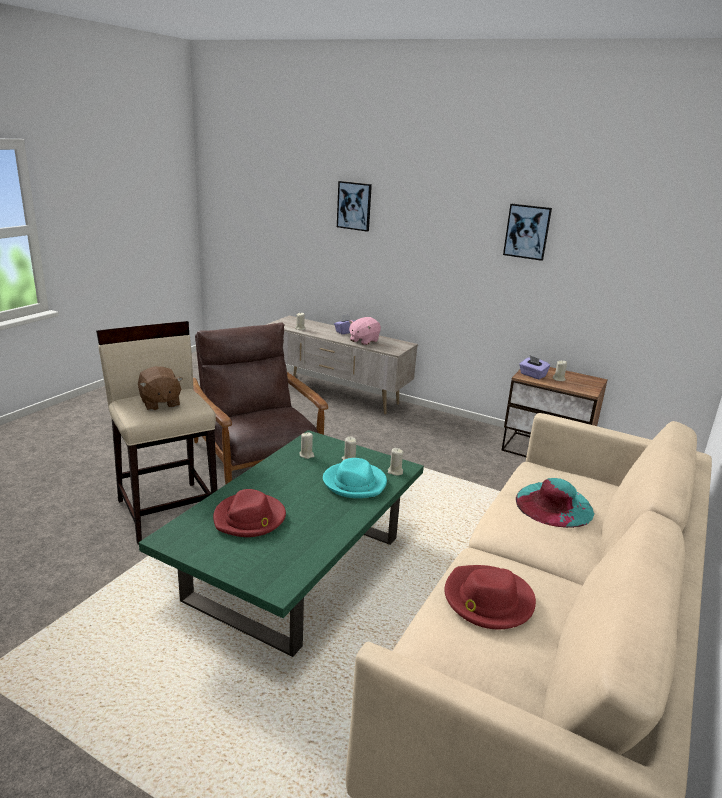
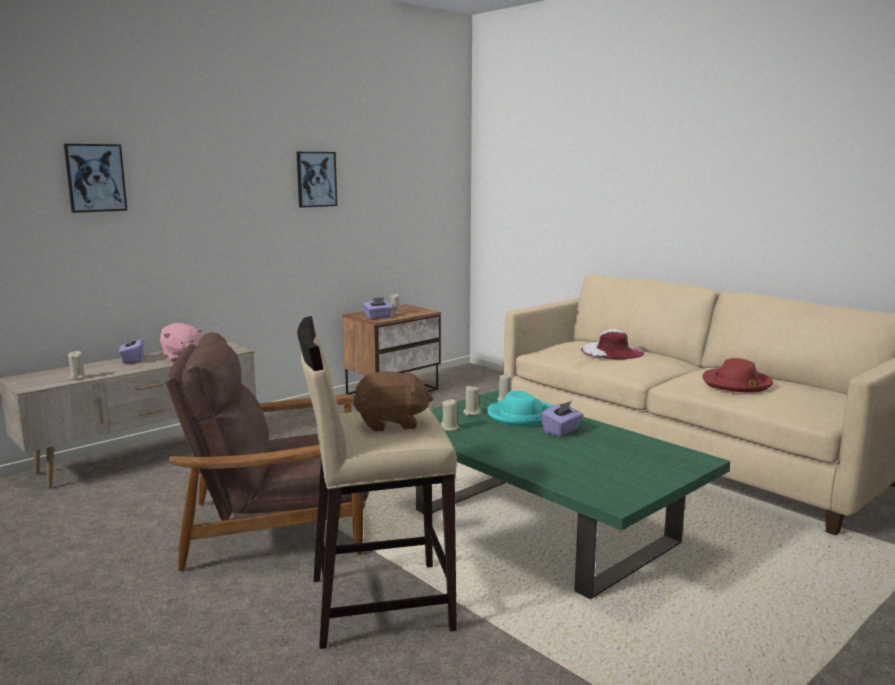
camera: 70 degrees left, 10 degrees down
red hat [213,489,286,537] -> none
turquoise hat [516,478,594,528] -> white hat [581,329,644,359]
none -> purple tissue box [541,401,583,437]

